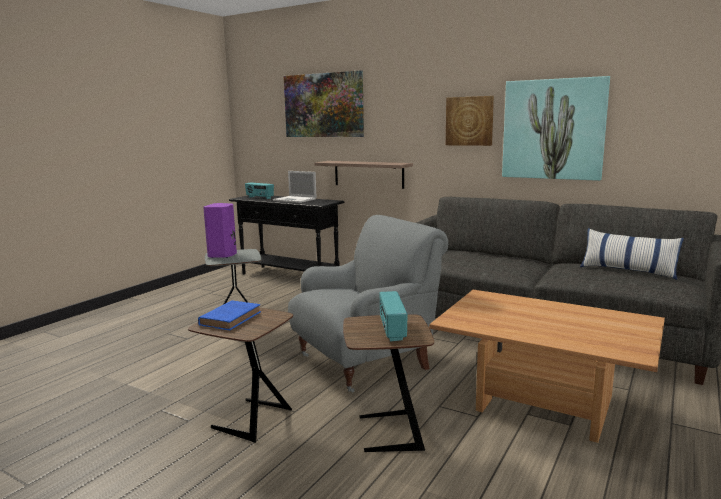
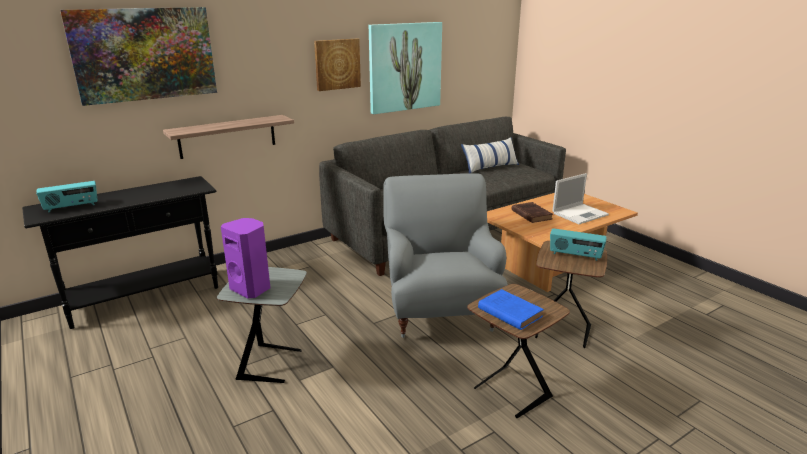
camera: 65 degrees left, 10 degrees up
laptop [273,171,317,203] -> laptop moved to [552,173,609,224]
none -> brown book [512,202,553,223]

